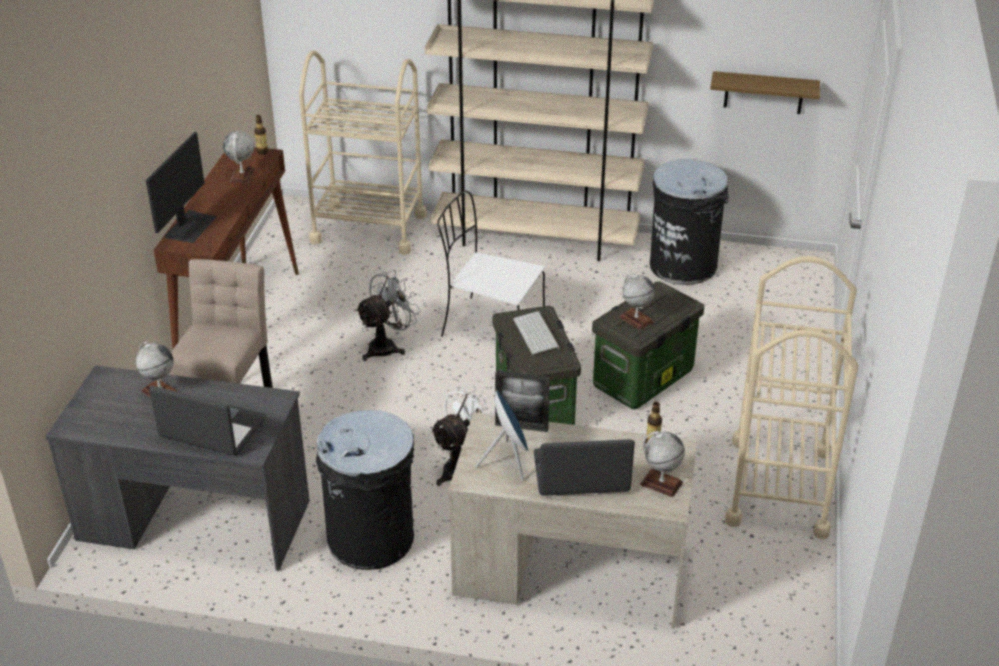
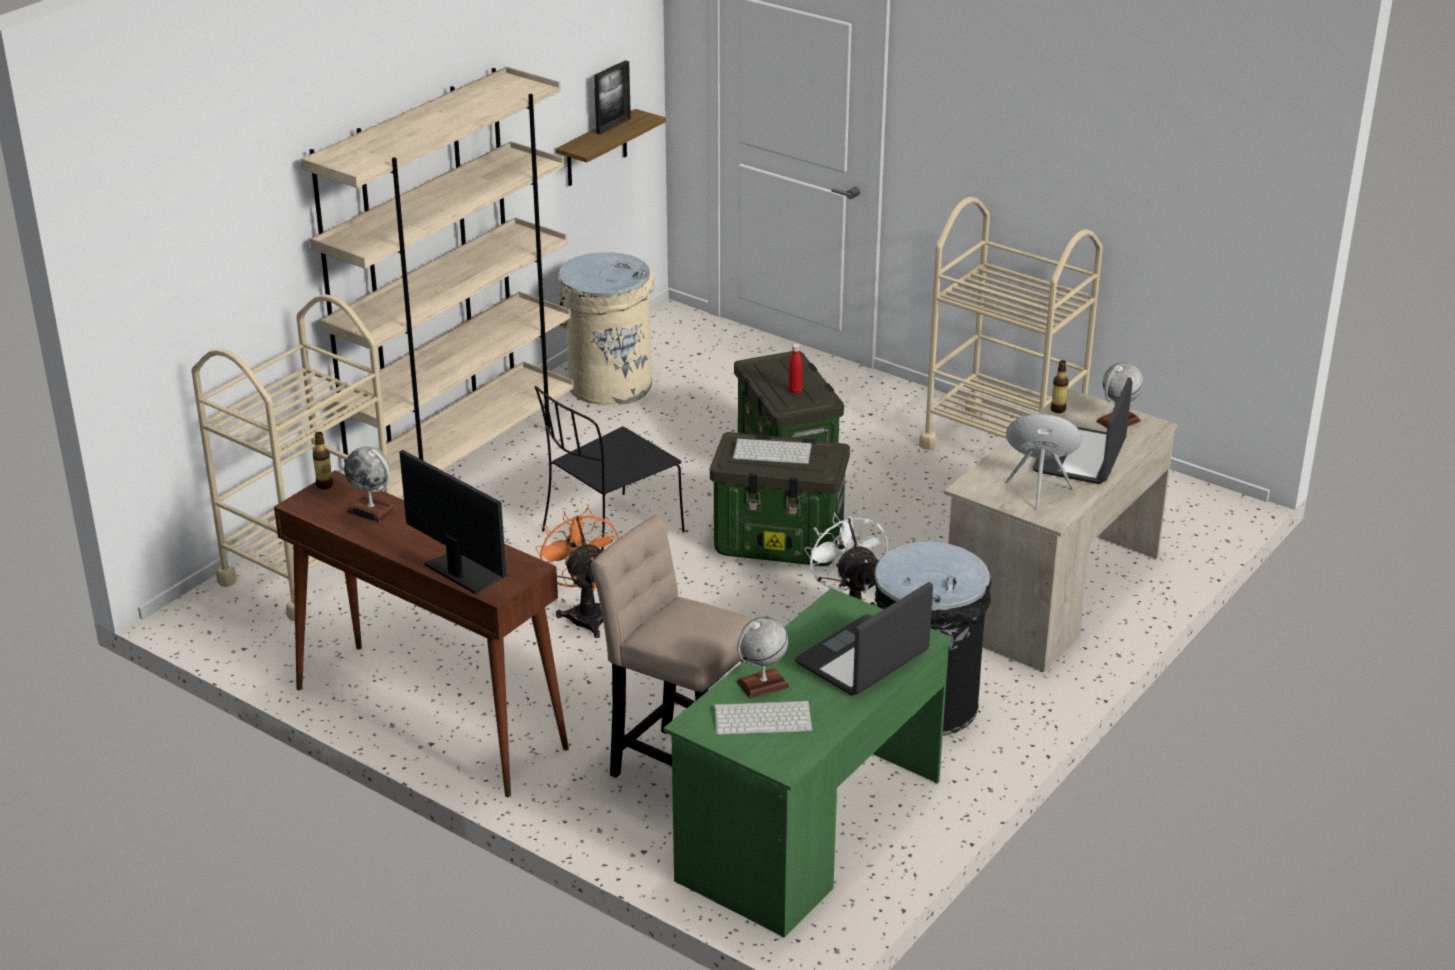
camera: 65 degrees left, 5 degrees down
grey desk [45,365,310,571] -> green desk [664,588,952,938]
grey fan [355,270,421,361] -> orange fan [536,507,619,638]
white chair [437,190,545,337] -> black chair [534,386,685,551]
picture frame [495,371,550,432] -> picture frame moved to [594,60,631,135]
globe [619,273,655,330] -> red bottle [788,344,803,394]
black trash can [650,159,729,285] -> beige trash can [558,252,655,406]
none -> keyboard [714,701,812,735]

